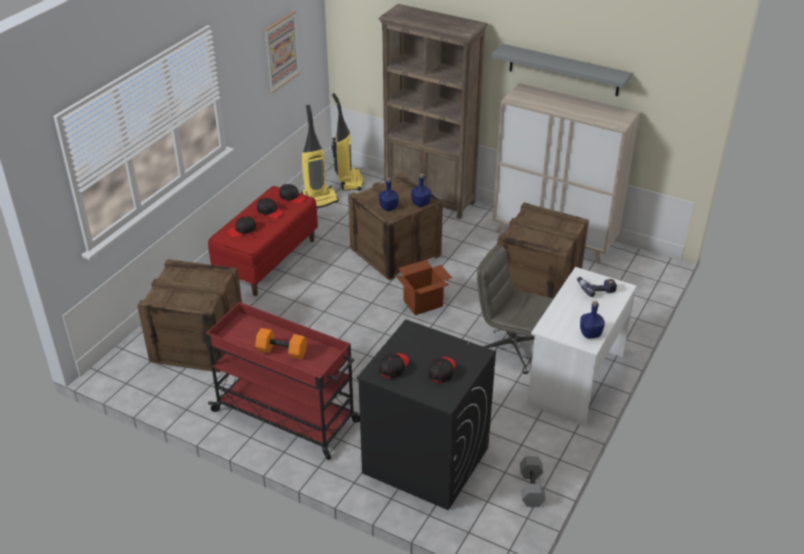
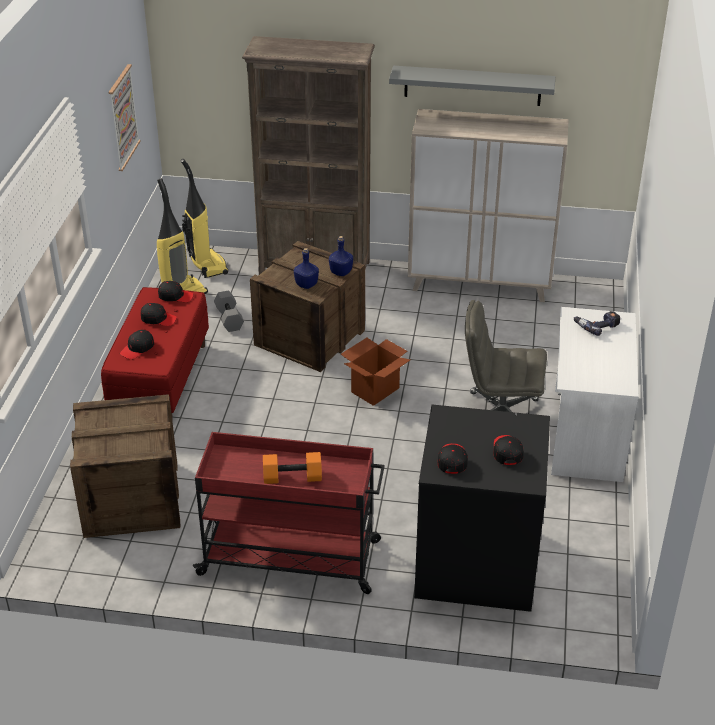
camera: 20 degrees left, 0 degrees up
crate [497,203,589,298] -> none
grey dumbbell [520,456,546,507] -> grey dumbbell moved to [214,291,244,332]
blue bottle [580,301,605,339] -> none

